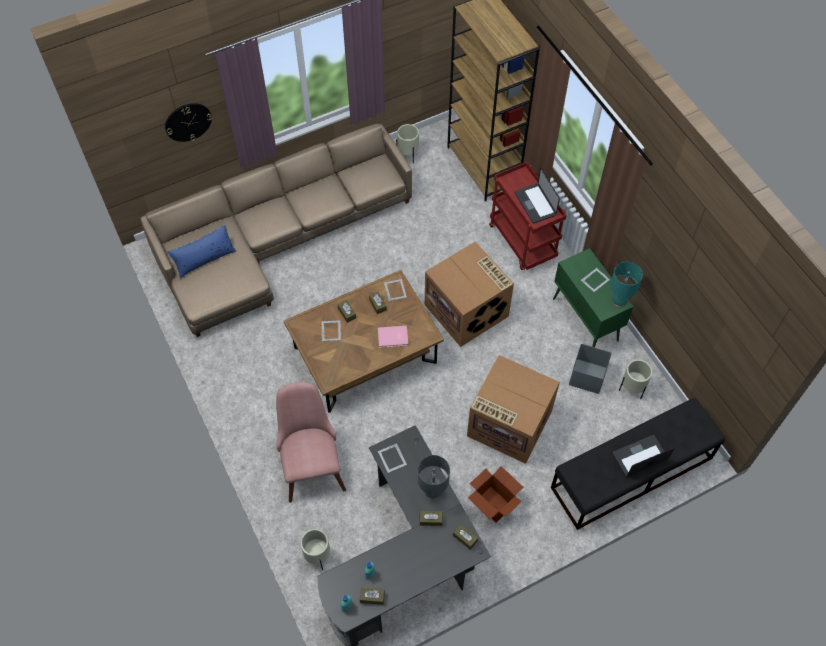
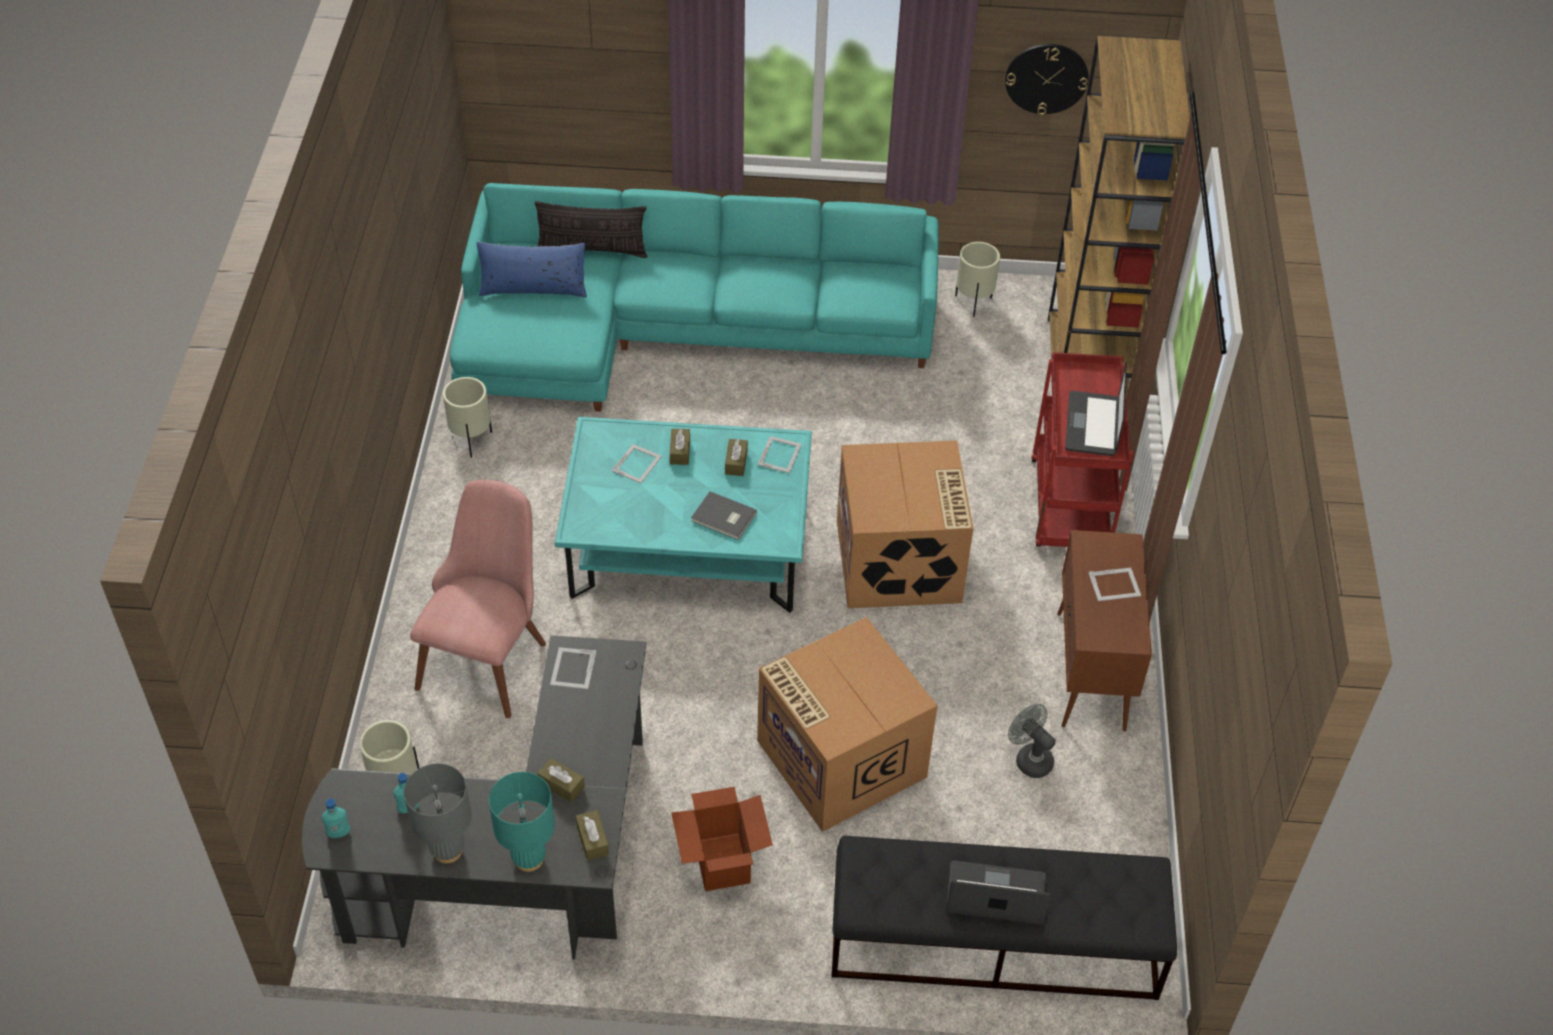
camera: 30 degrees right, 10 degrees down
beige sofa [141,124,412,337] -> turquoise sofa [450,183,938,412]
wall clock [165,103,212,142] -> wall clock moved to [1005,44,1089,115]
brown coffee table [284,270,444,413] -> turquoise coffee table [555,417,812,613]
brown tissue box [360,588,385,605] -> none
pink book [378,326,408,348] -> grey book [691,491,757,540]
grey table lamp [418,455,450,499] -> grey table lamp moved to [404,763,472,863]
green cabinet [553,248,633,347] -> brown cabinet [1057,530,1152,731]
grey storage box [569,344,612,394] -> grey fan [1008,704,1056,778]
turquoise table lamp [610,262,643,308] -> turquoise table lamp moved to [489,772,555,872]
beige planter [619,359,652,399] -> beige planter moved to [443,377,492,458]
none -> pillow [535,201,648,258]

